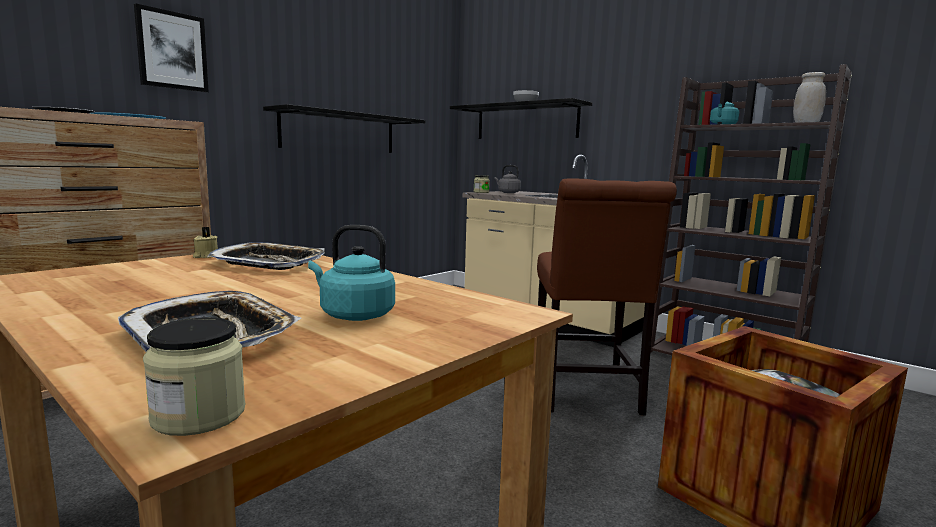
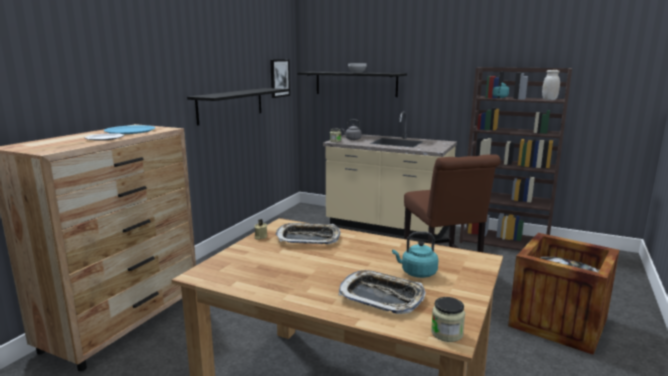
camera: 15 degrees left, 5 degrees up
picture [134,3,209,93] -> picture moved to [270,59,290,98]

